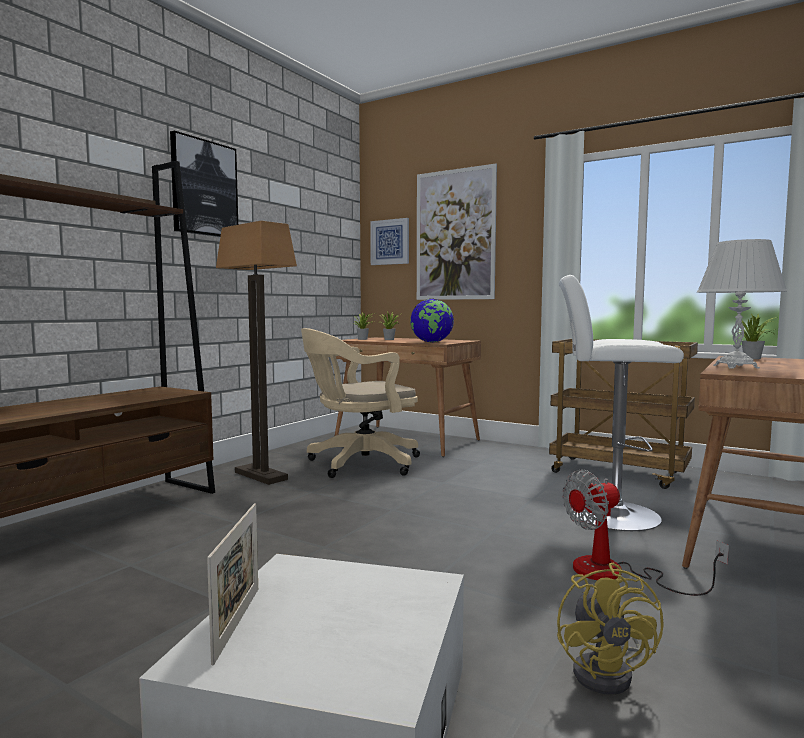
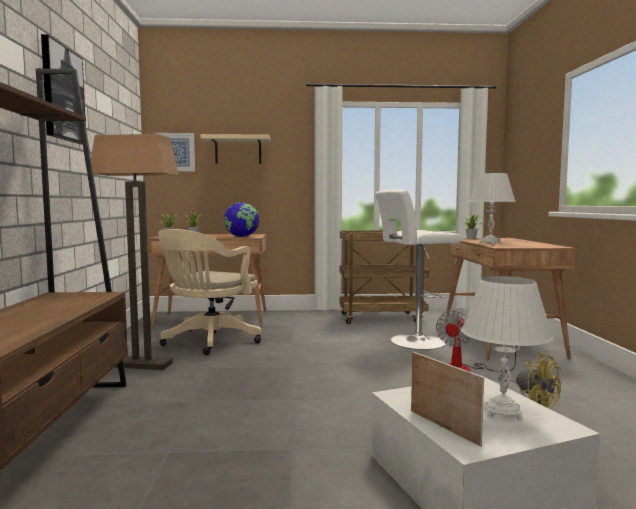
camera: 35 degrees left, 0 degrees up
picture [417,163,497,300] -> beige shelf [200,134,271,164]
none -> white table lamp [461,276,553,421]

